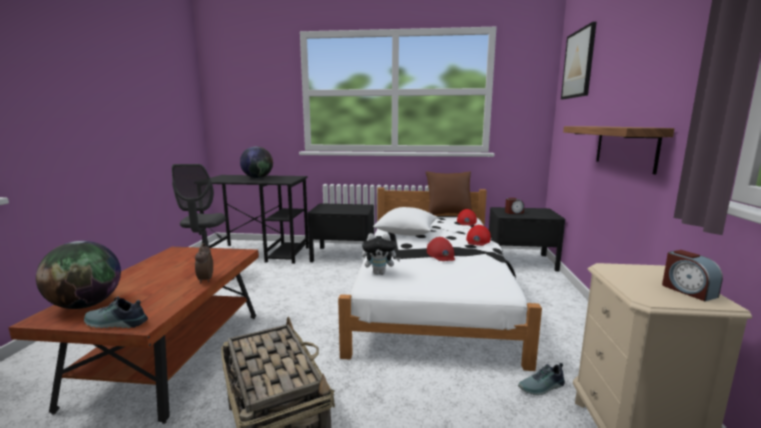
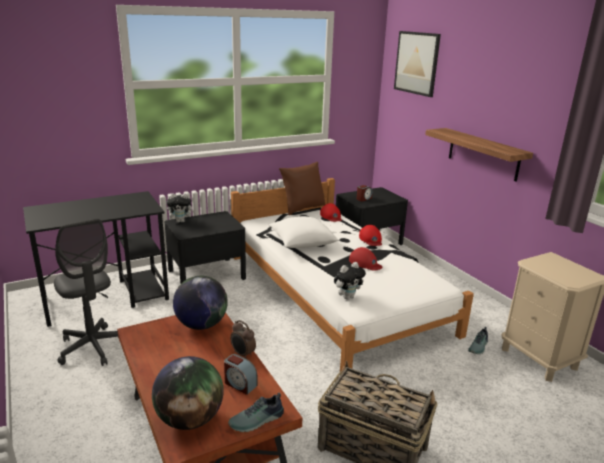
camera: 35 degrees left, 10 degrees up
globe [240,146,273,178] -> globe moved to [173,276,228,330]
alarm clock [662,250,723,301] -> alarm clock moved to [224,354,257,395]
none -> plush toy [167,193,195,223]

